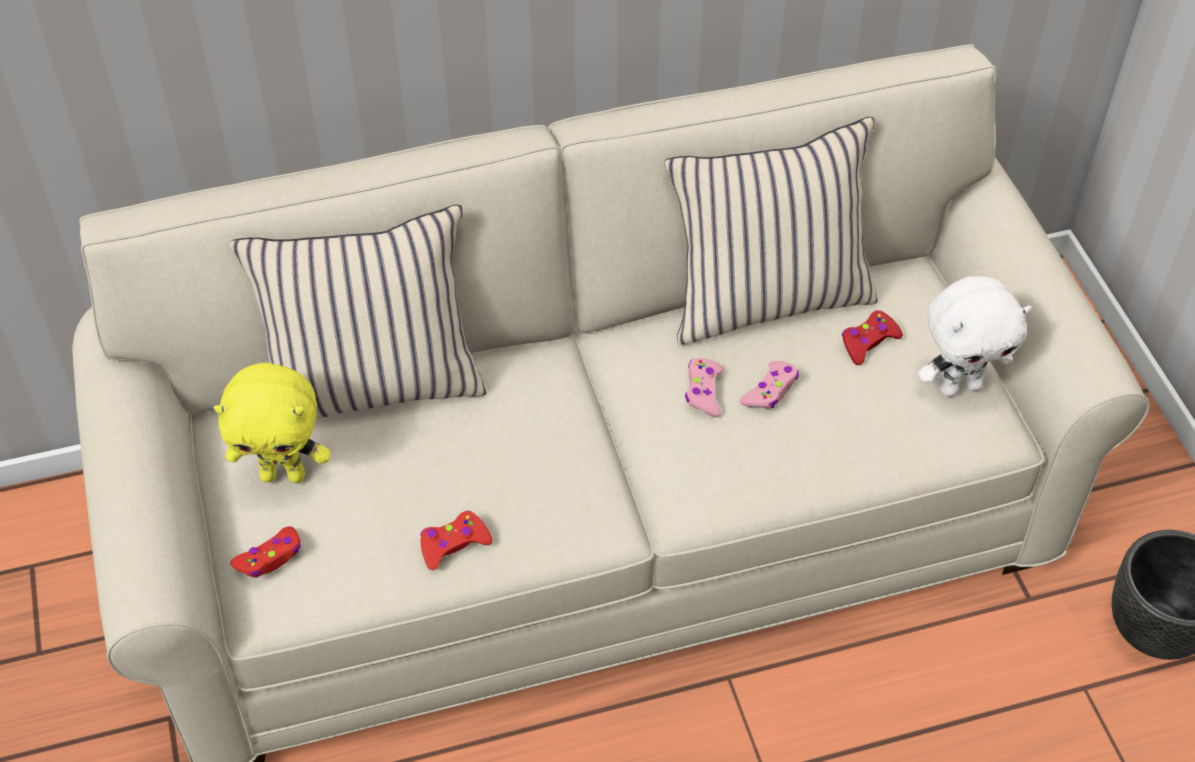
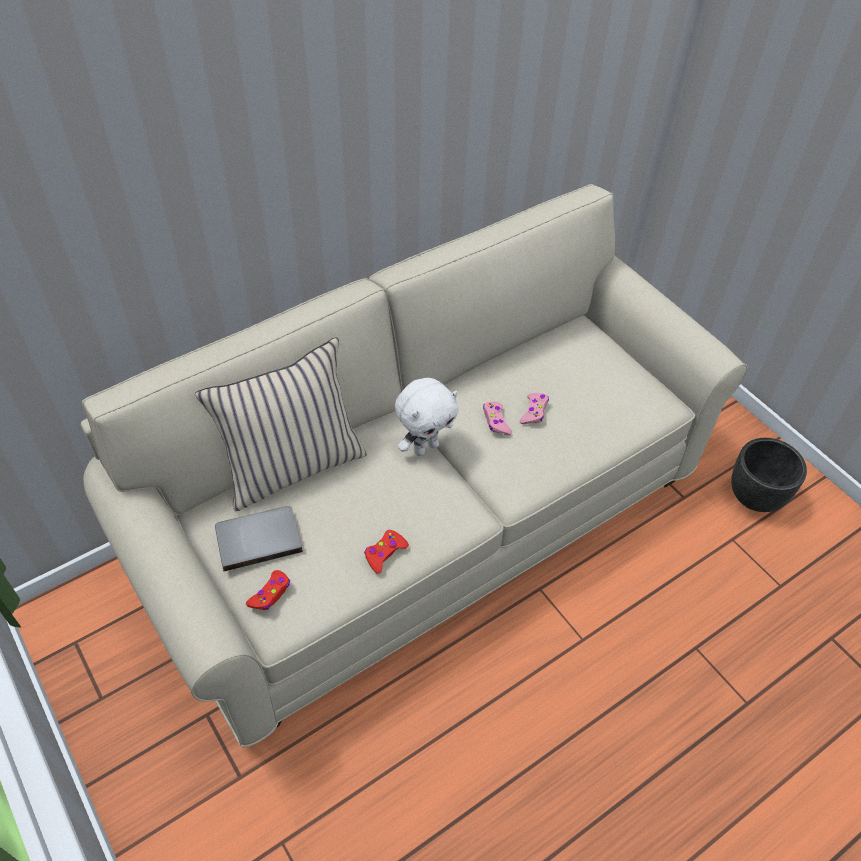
camera: 20 degrees left, 0 degrees up
yellow plush toy [214,362,330,483] -> grey book [215,506,303,571]
beige pillow [664,117,878,345] -> none
red game controller [842,310,903,365] -> none
white plush toy [918,276,1032,397] -> white plush toy moved to [395,378,458,456]

